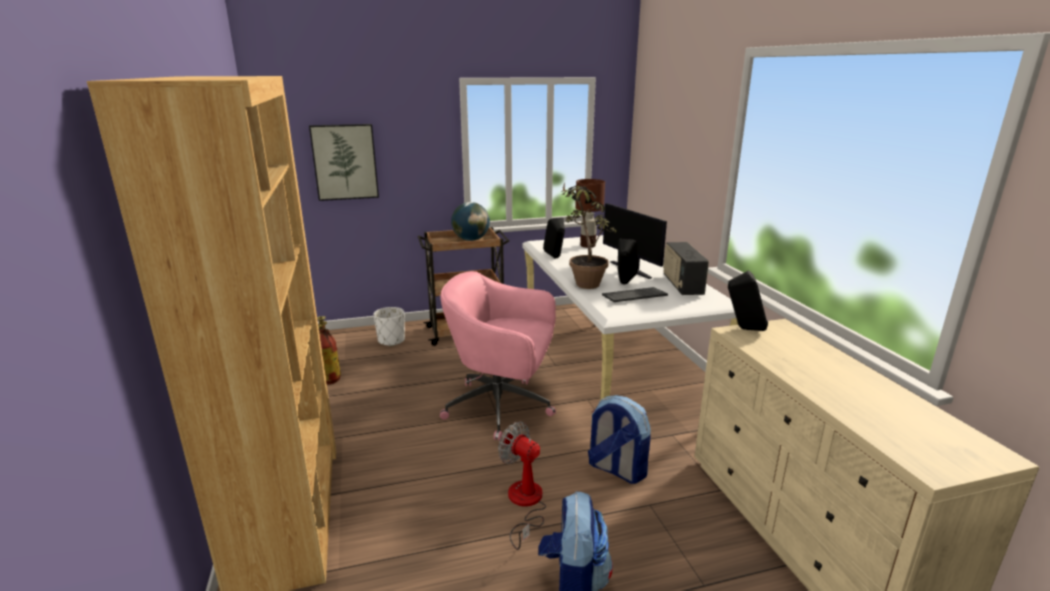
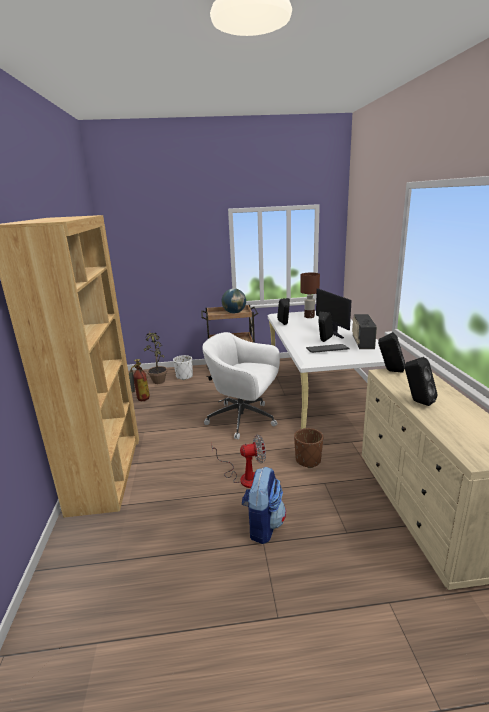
camera: 10 degrees right, 0 degrees up
picture [309,124,379,201] -> none
pink office chair [440,271,556,441] -> white office chair [202,332,280,439]
fan [498,421,546,550] -> fan turned 120 degrees clockwise [211,434,266,488]
potted plant [561,181,617,289] -> potted plant moved to [143,332,167,384]
backpack [588,395,651,484] -> brown planter [294,428,323,468]
none -> black speaker [405,357,438,406]

